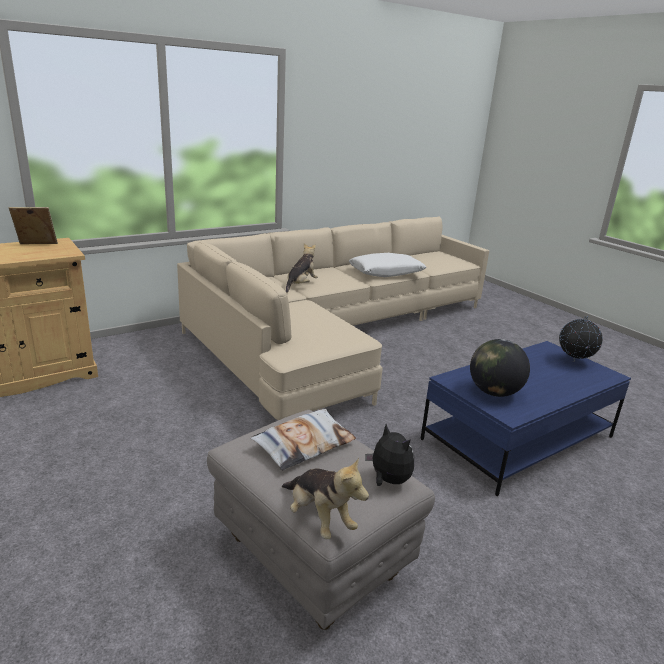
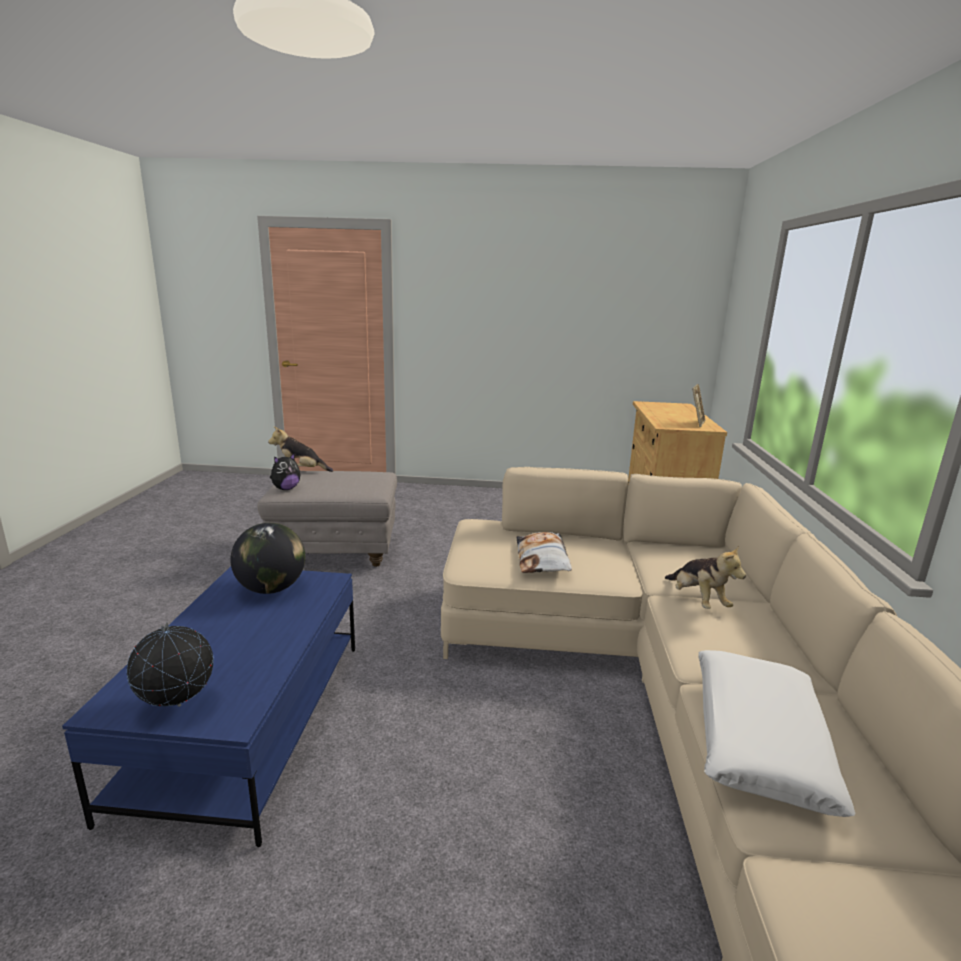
camera: 130 degrees right, 5 degrees down
pillow [250,409,356,470] -> pillow moved to [516,532,572,573]
plush toy [365,424,414,486] -> plush toy turned 45 degrees counterclockwise [270,453,301,490]

